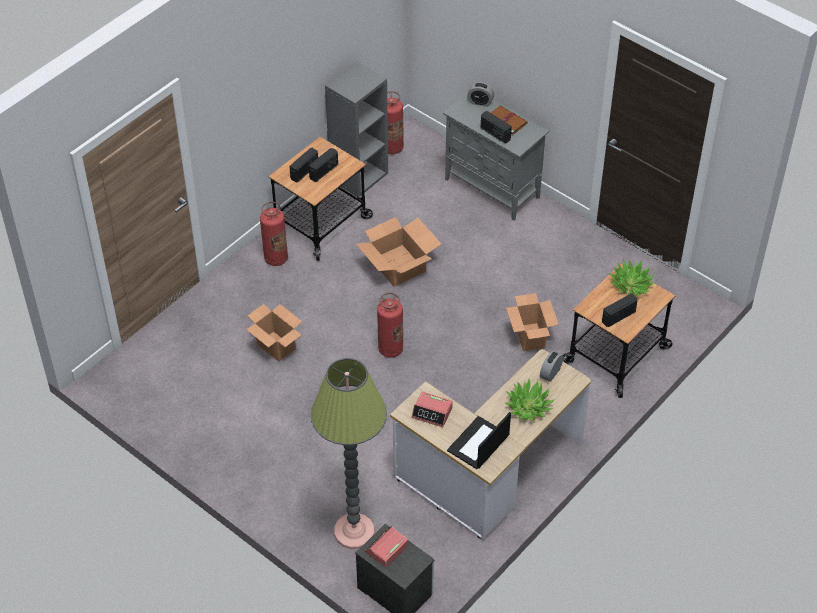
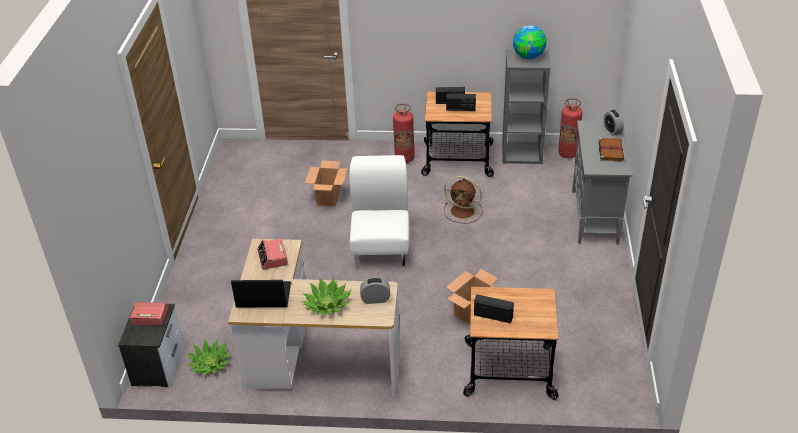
camera: 55 degrees right, 10 degrees down
floor lamp [311,358,387,549] -> none
cardboard box [356,217,441,287] -> brown fan [444,176,482,224]
fire extinguisher [377,293,403,358] -> white chair [349,155,409,267]
radio [481,111,512,144] -> none
potted plant [609,259,655,296] -> potted plant moved to [187,339,232,374]
none -> globe [513,25,547,59]

